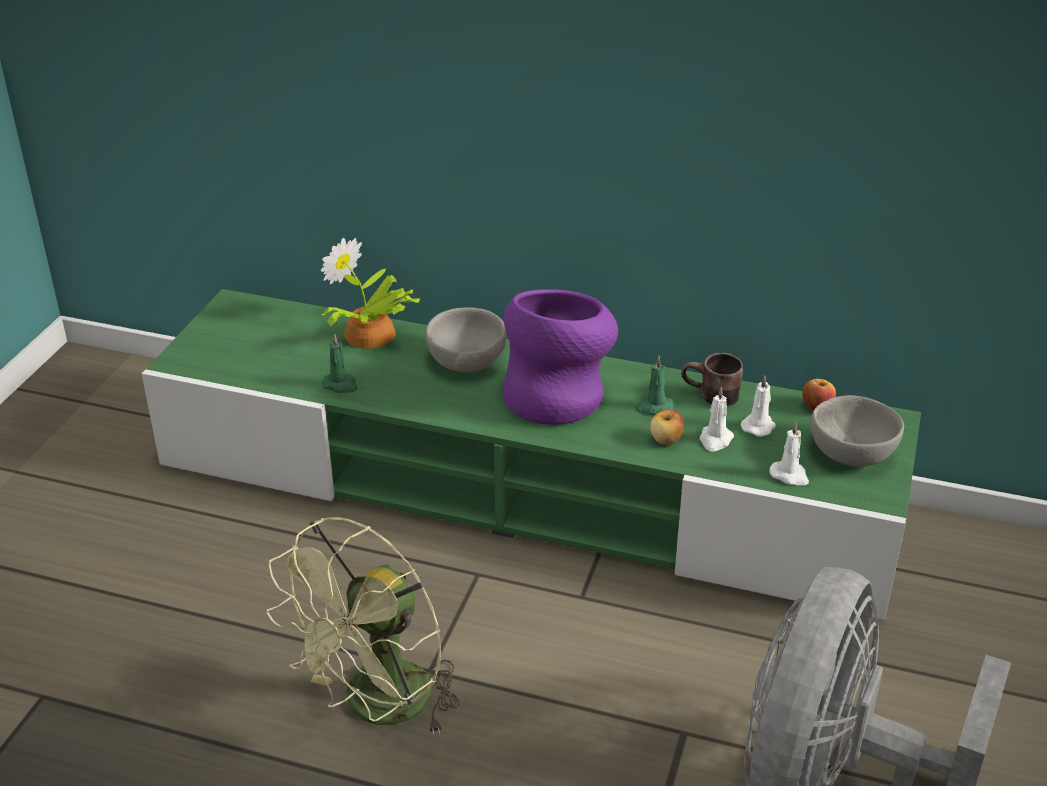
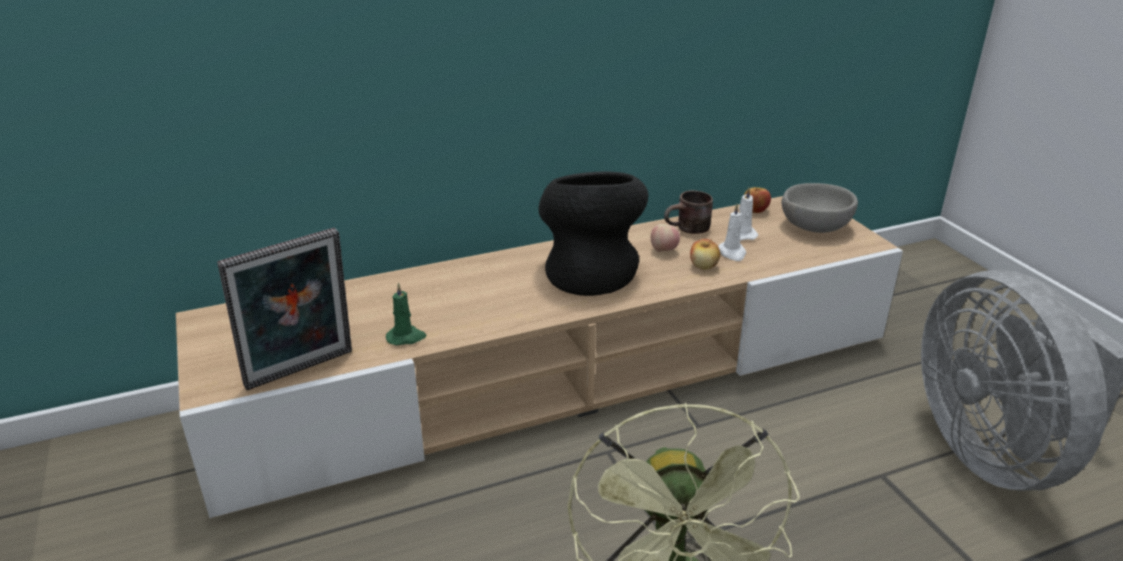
camera: 40 degrees left, 5 degrees down
green tv stand [142,289,921,620] -> beige tv stand [176,196,903,518]
potted plant [321,238,421,349] -> none
grey bowl [425,307,507,372] -> none
purple vase [502,289,618,425] -> black vase [539,172,649,296]
green candle [635,356,673,415] -> apple [651,224,680,252]
white candle [770,422,809,485] -> none
none -> picture frame [217,227,352,390]

